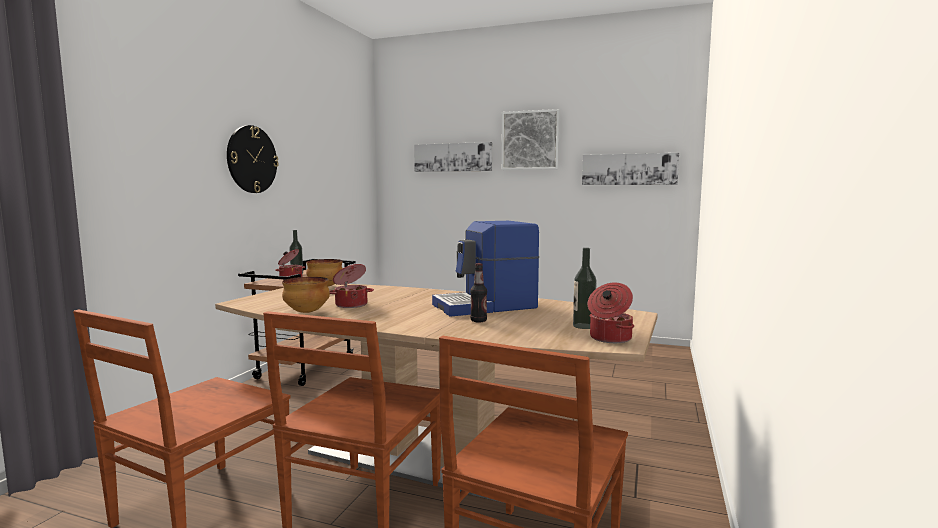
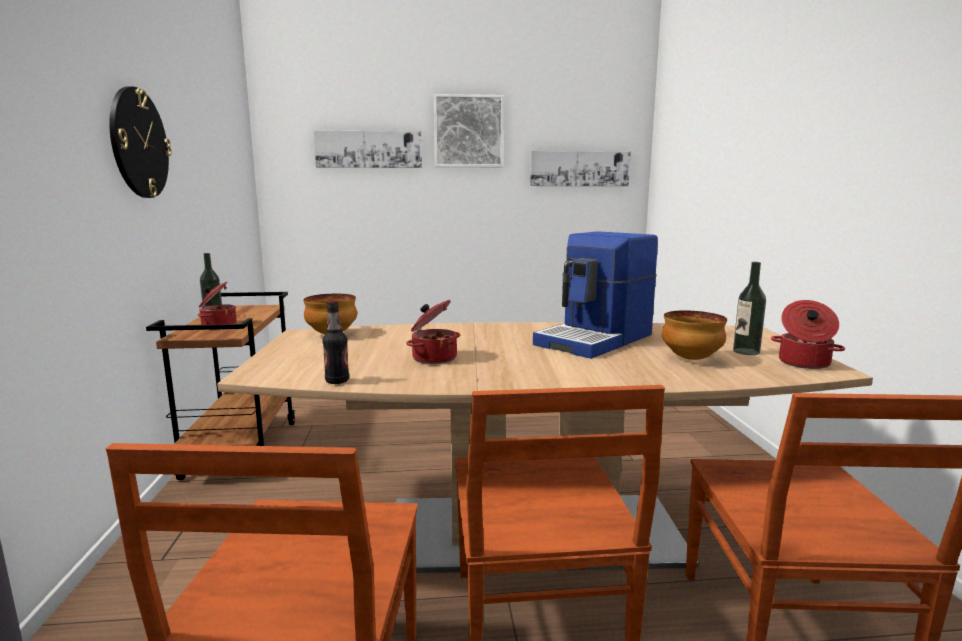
camera: 25 degrees left, 5 degrees up
bowl [282,277,330,313] -> bowl moved to [662,310,727,360]
bottle [470,263,487,322] -> bottle moved to [322,300,349,384]

